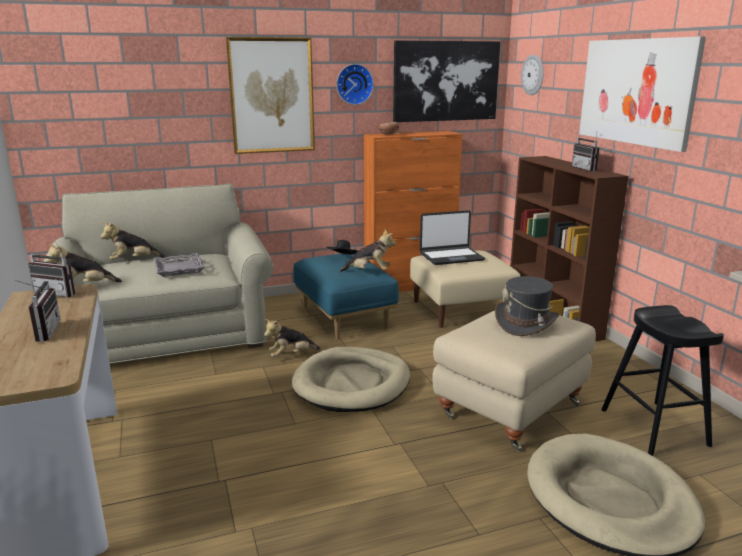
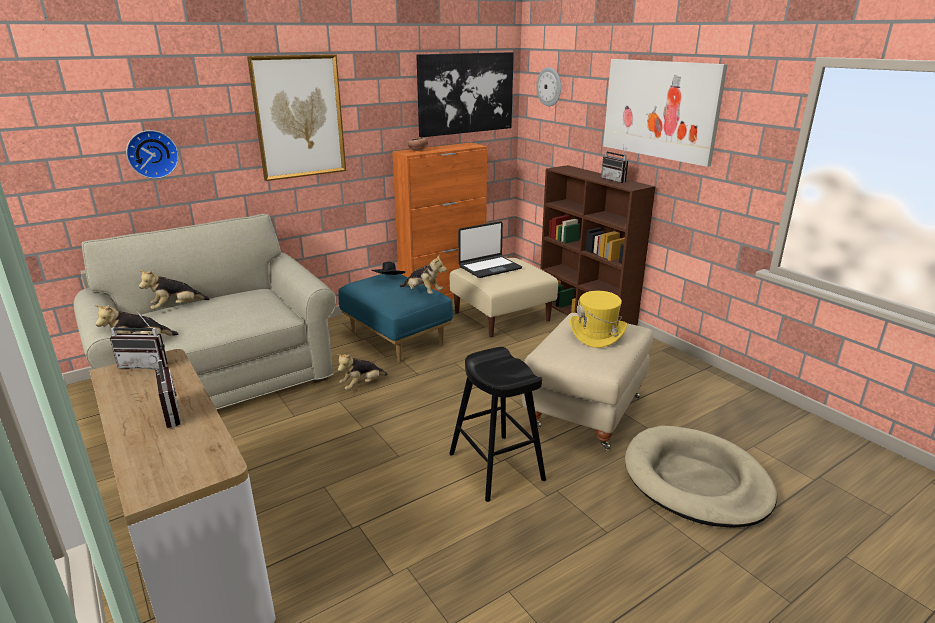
camera: 15 degrees left, 5 degrees up
grey tray [153,253,205,277] -> none
beige dog bed [292,347,410,412] -> none
wall clock [336,64,374,105] -> wall clock moved to [126,130,179,179]
plush toy [340,229,396,272] -> plush toy turned 45 degrees clockwise [399,255,447,294]
grey hat [495,276,559,336] -> yellow hat [570,291,627,348]
black stool [601,305,724,456] -> black stool moved to [449,347,546,502]

